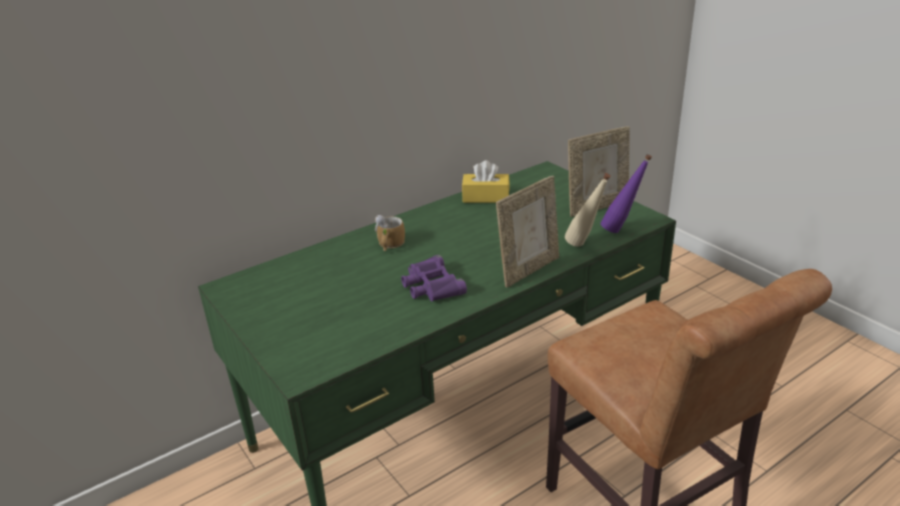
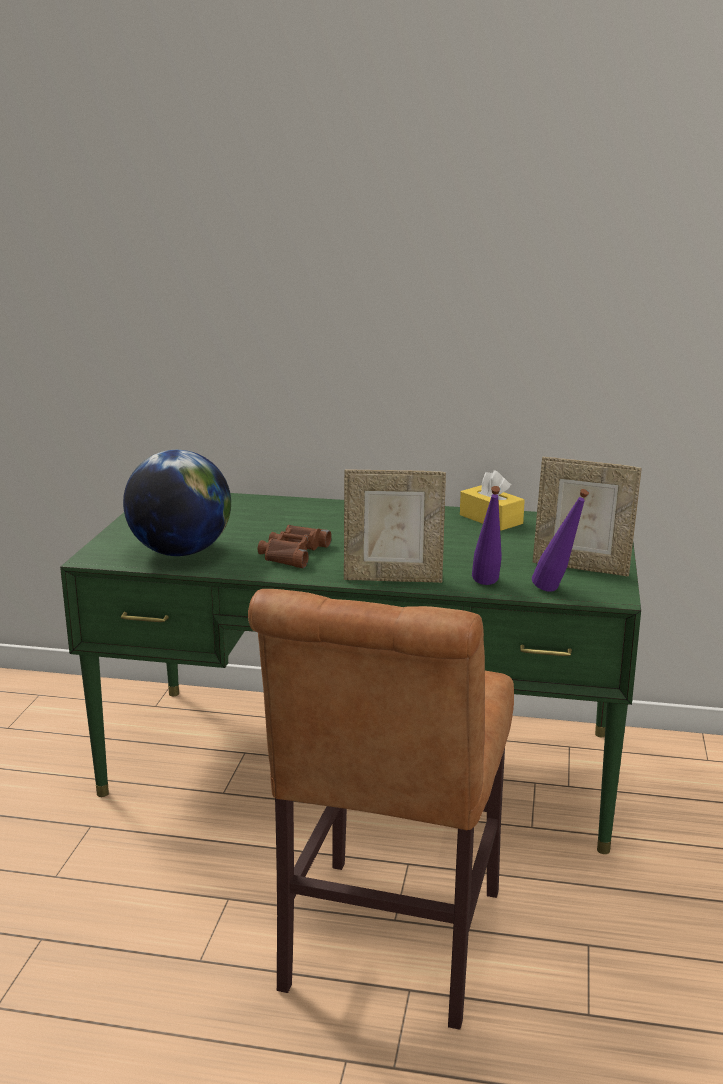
camera: 45 degrees right, 10 degrees down
mug [375,215,405,251] -> none
purple binoculars [401,255,467,301] -> brown binoculars [257,525,332,568]
beige bottle [565,173,611,247] -> purple bottle [472,486,502,585]
none -> globe [123,450,231,556]

